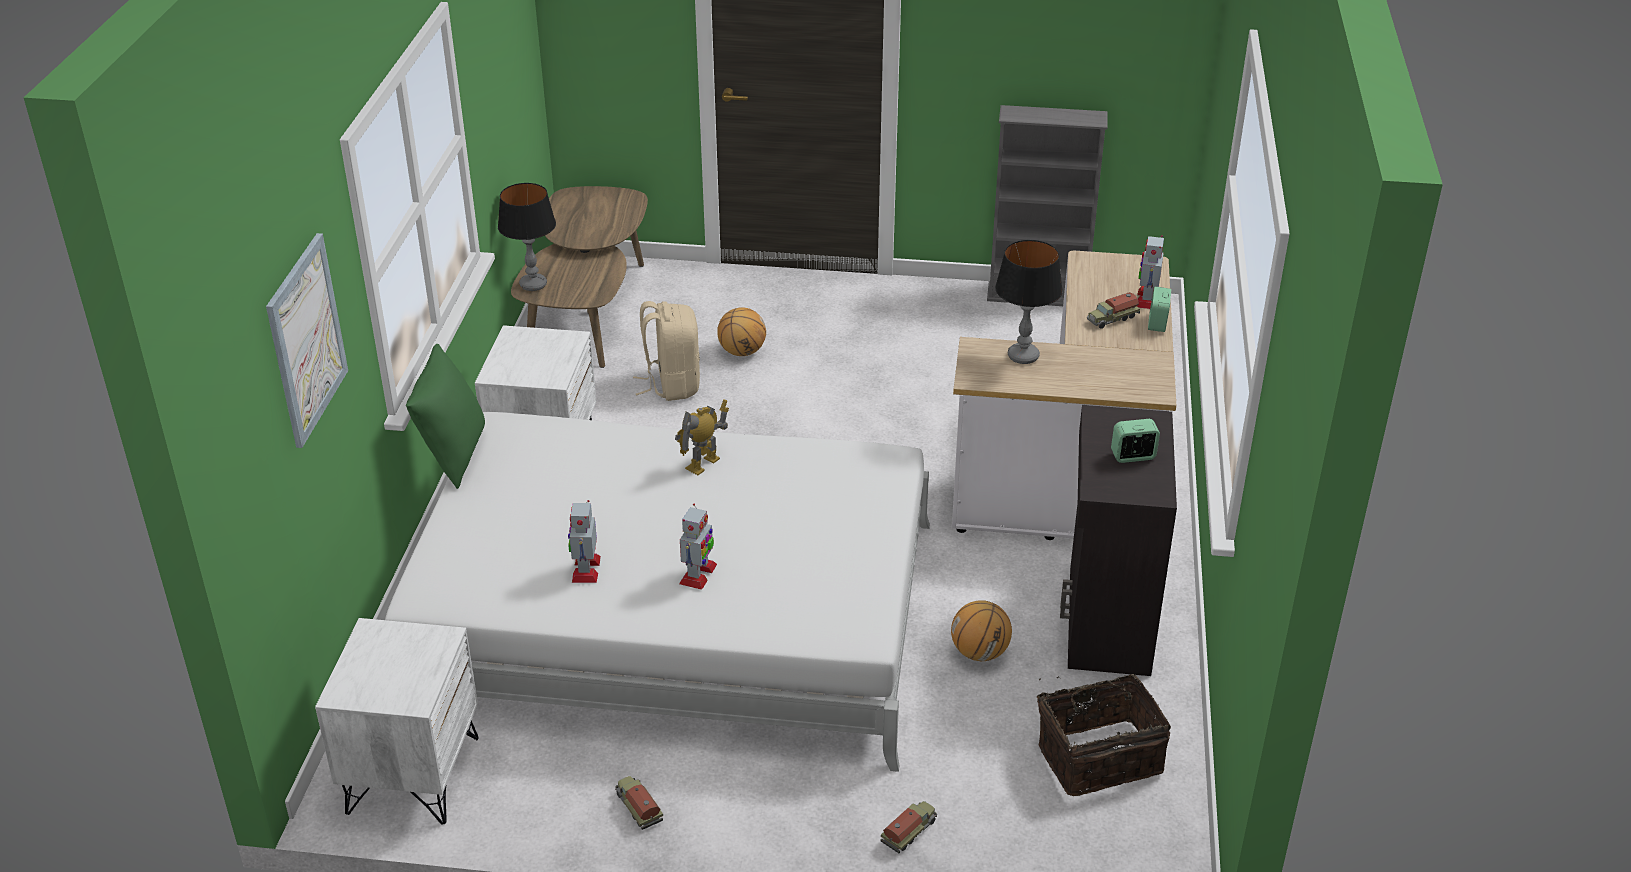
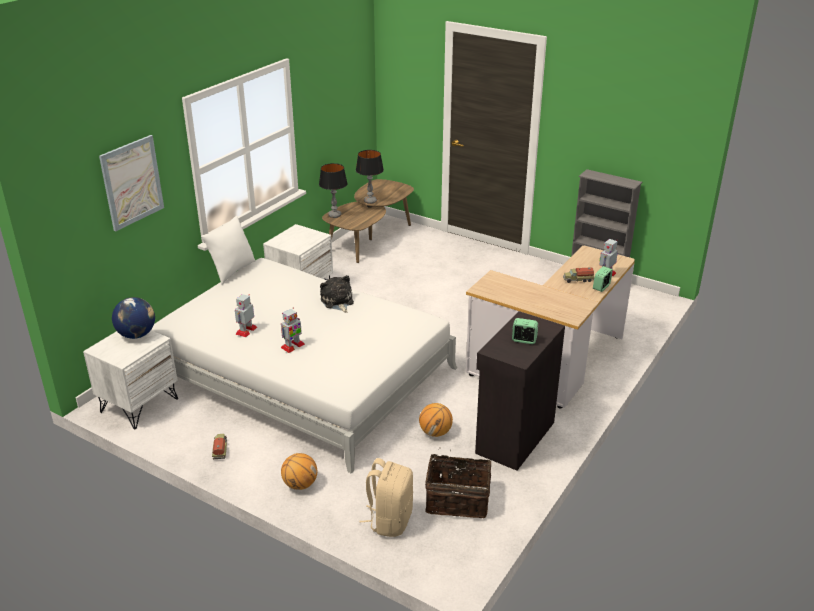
camera: 25 degrees right, 5 degrees down
green pillow [406,344,485,489] -> white pillow [201,216,256,285]
beige backpack [633,301,700,401] -> beige backpack moved to [360,458,413,537]
toy robot [675,399,729,475] -> plush toy [320,275,354,313]
basketball [717,307,766,356] -> basketball moved to [281,453,317,490]
toy truck [881,801,937,853] -> none
table lamp [995,240,1063,364] -> table lamp moved to [356,150,384,204]
none -> globe [112,297,155,339]

